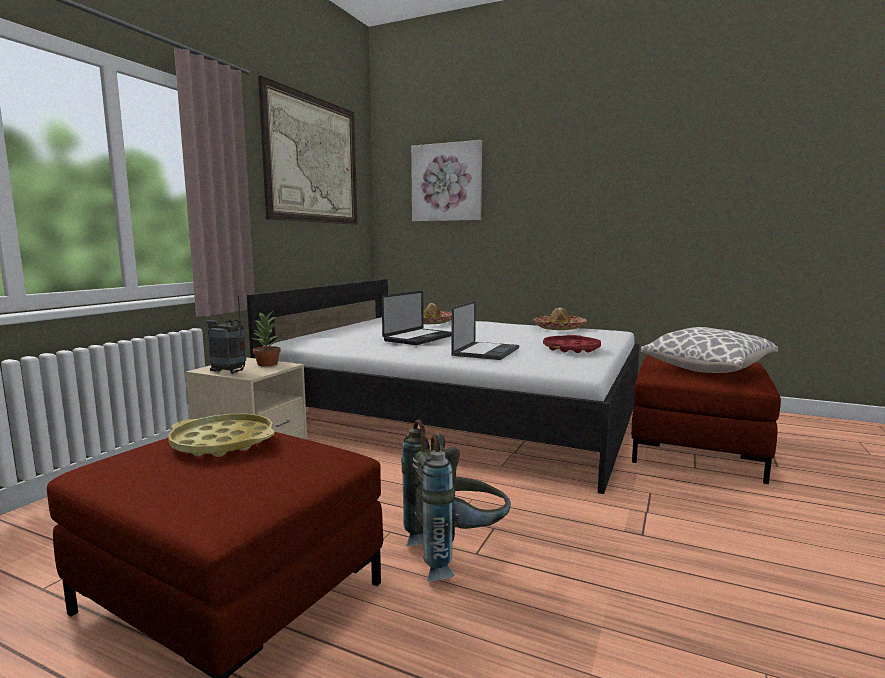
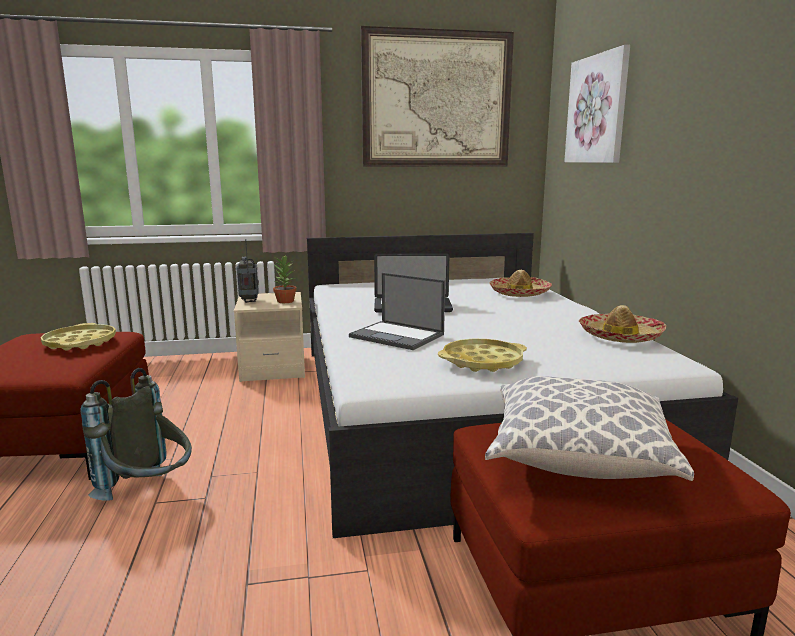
camera: 55 degrees right, 5 degrees up
laptop [452,301,519,360] -> laptop turned 45 degrees clockwise [349,273,445,350]
red tray [543,335,601,353] -> yellow tray [438,339,527,372]

